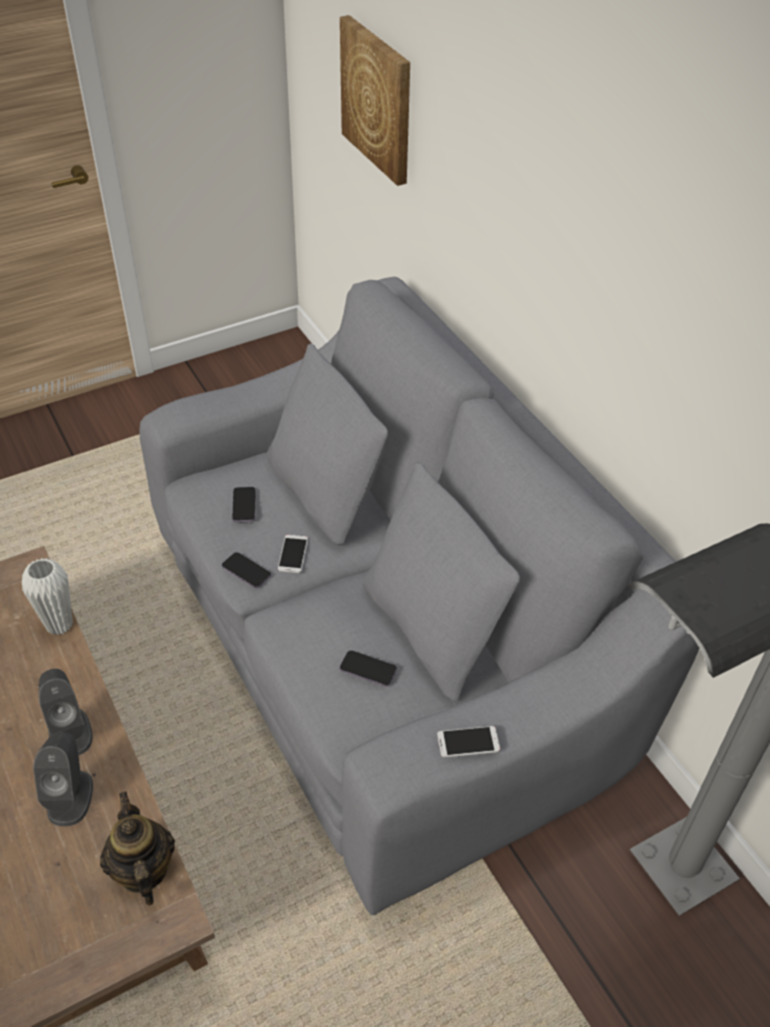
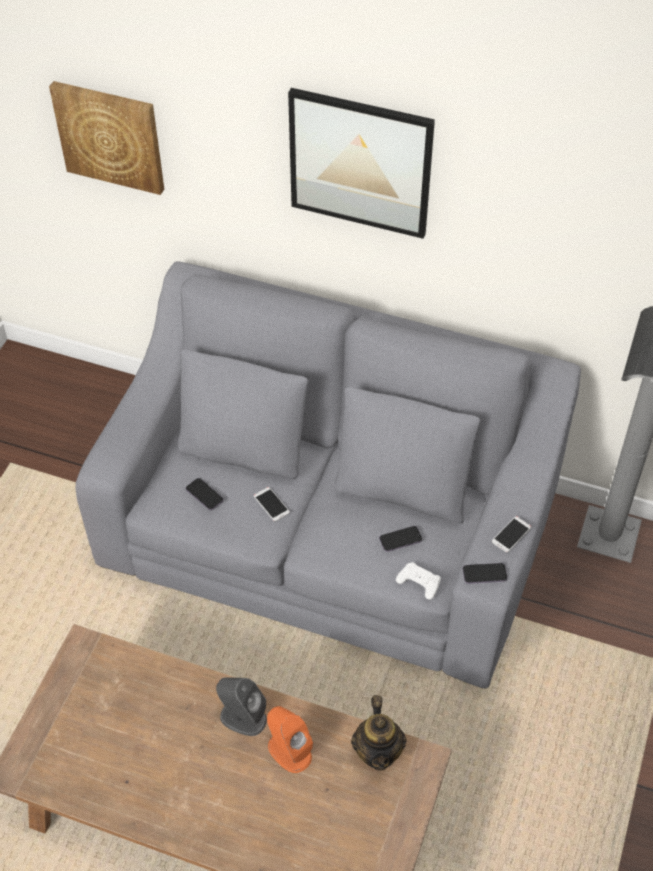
camera: 40 degrees left, 5 degrees up
white vase [22,558,73,635] -> none
grey speaker [33,732,93,827] -> orange speaker [267,706,313,773]
teapot [100,792,175,906] -> teapot turned 120 degrees counterclockwise [351,695,407,771]
phone [222,552,271,588] -> phone moved to [463,563,507,584]
none -> picture [288,88,435,239]
none -> white game controller [396,562,441,600]

